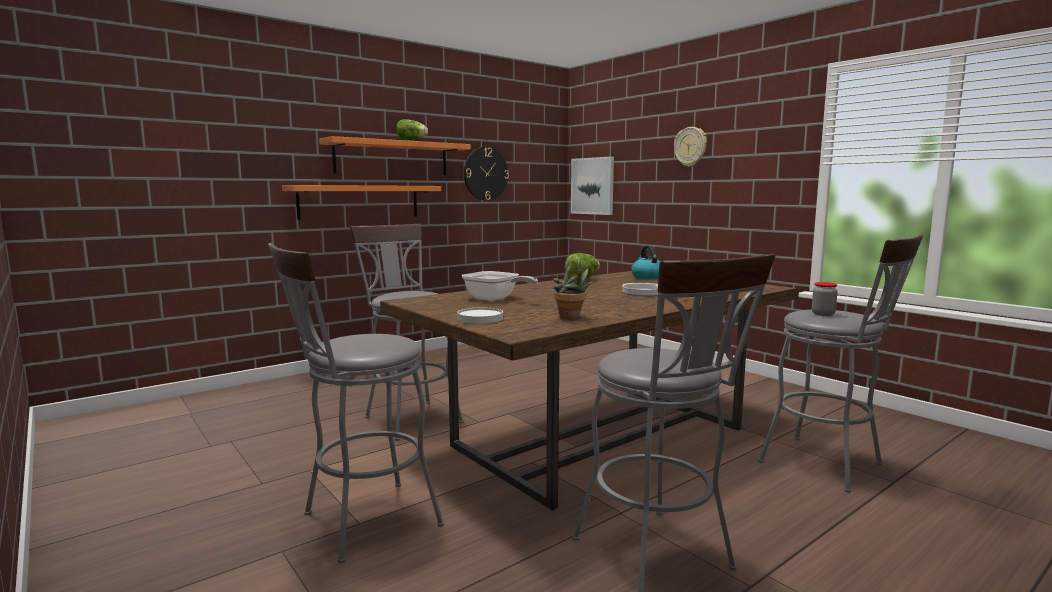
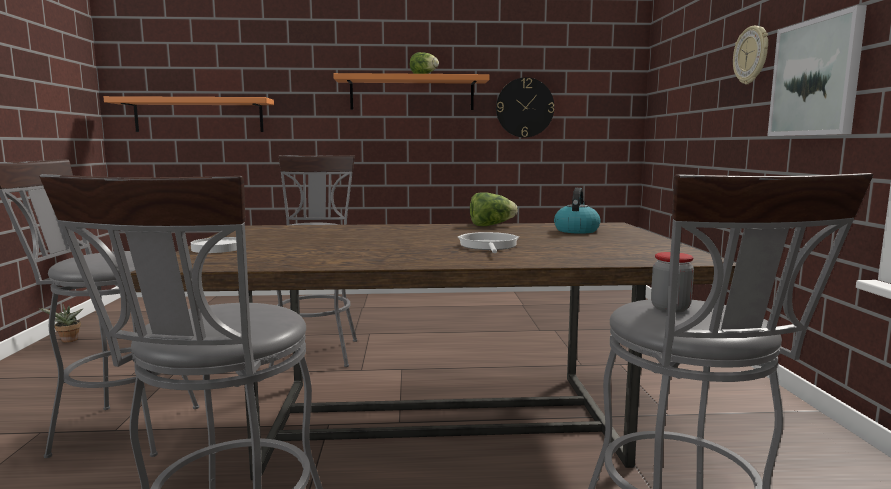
camera: 35 degrees right, 0 degrees up
orange shelf [282,185,441,220] -> orange shelf moved to [104,96,274,132]
frying pan [462,271,538,300] -> none
potted plant [553,260,593,319] -> potted plant moved to [38,304,83,343]
picture [571,156,614,215] -> picture moved to [767,5,867,136]

